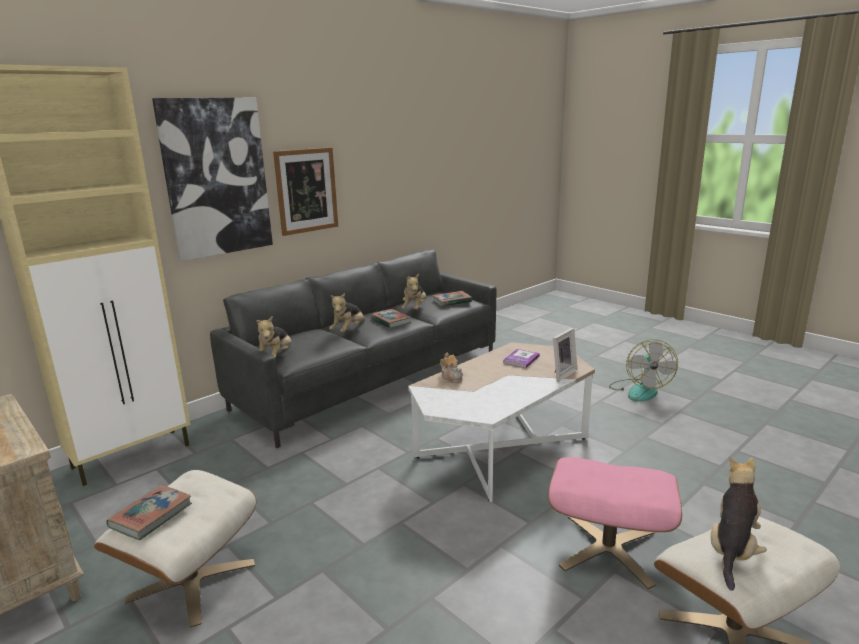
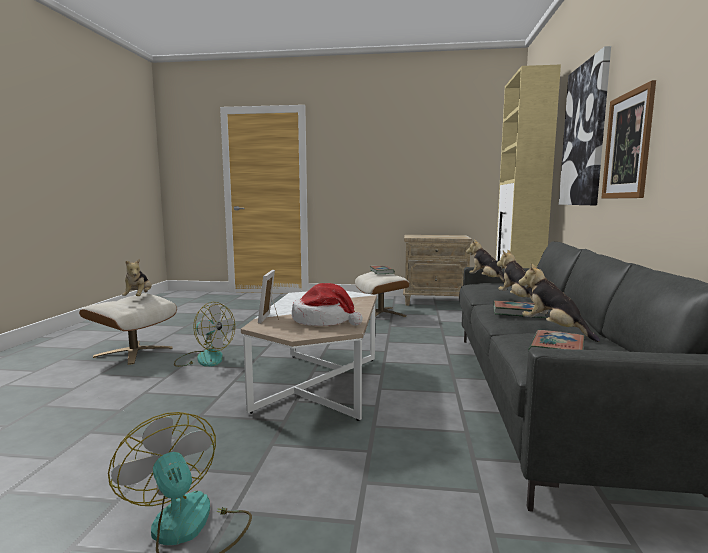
camera: 140 degrees right, 10 degrees down
teapot [440,353,463,383] -> none
book [503,349,540,368] -> hat [291,283,363,326]
pink ottoman [548,457,682,589] -> fan [174,302,235,367]

